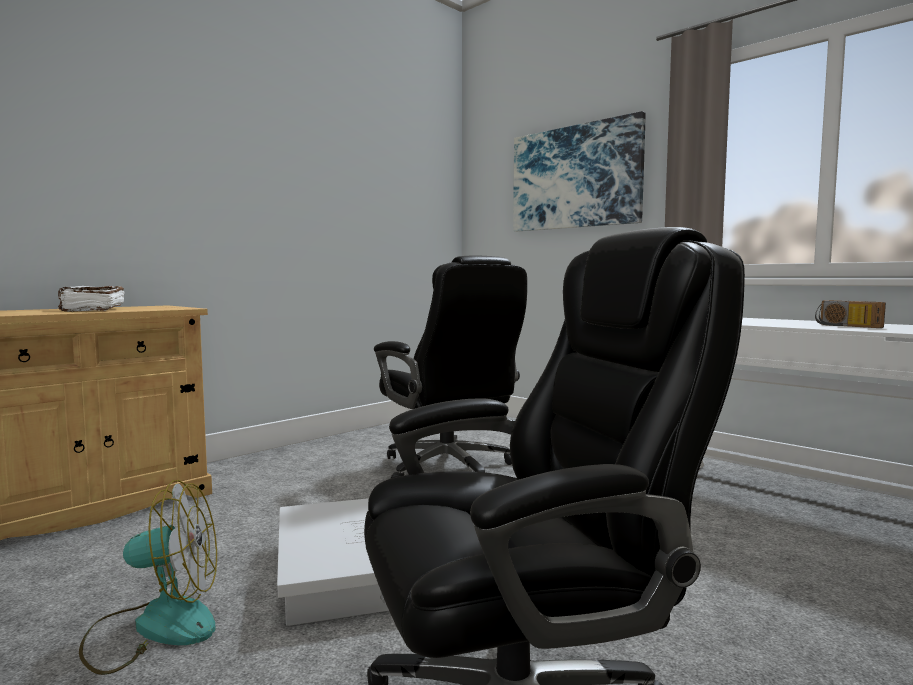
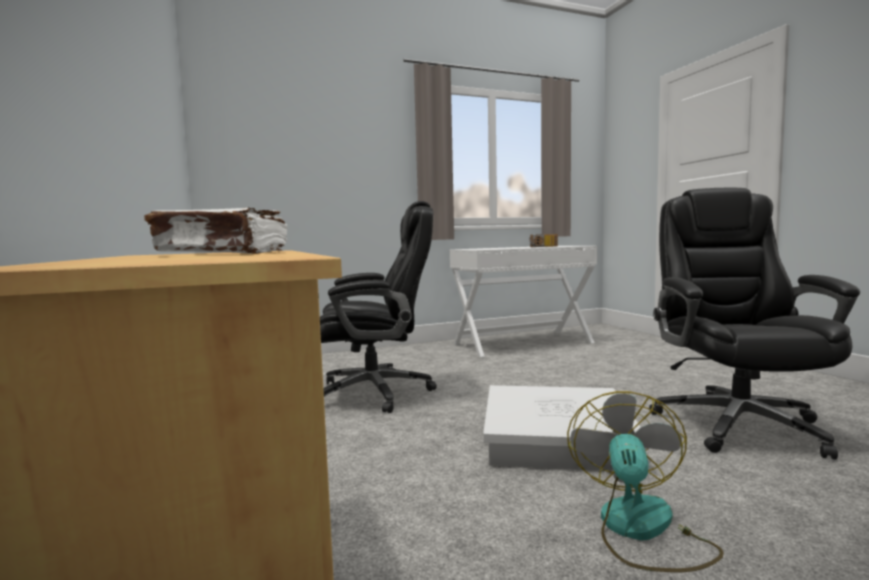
camera: 65 degrees left, 0 degrees up
picture [513,111,646,231] -> none

